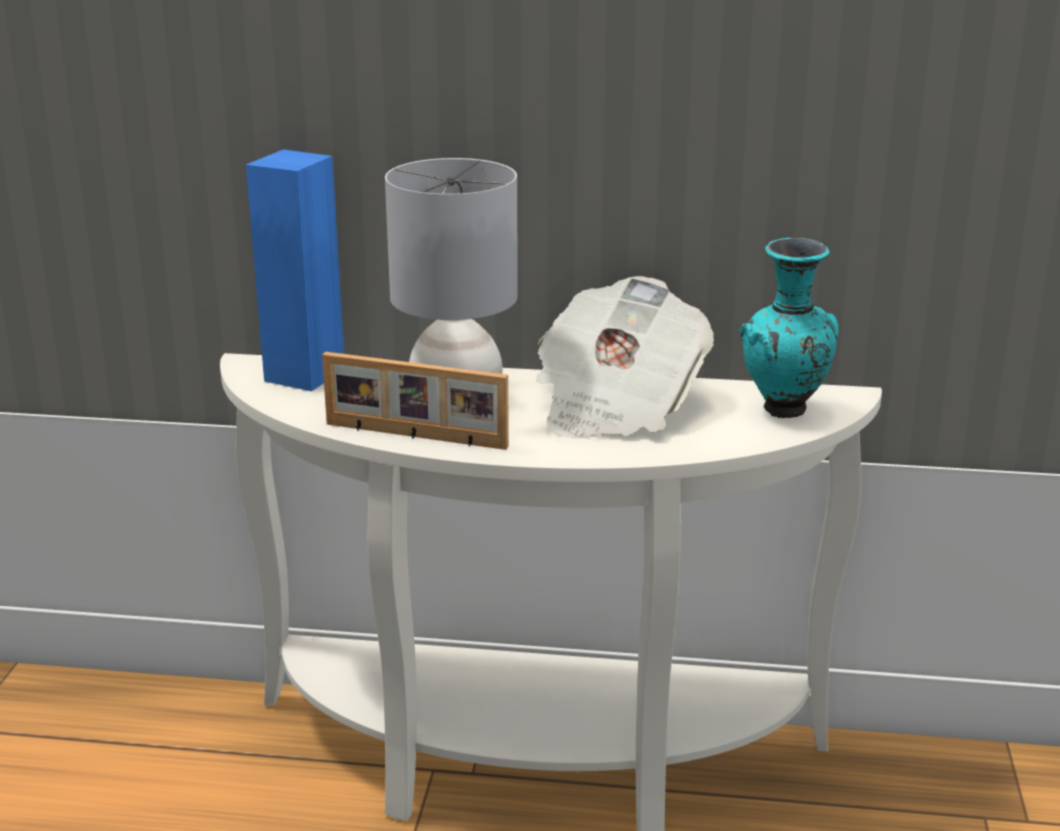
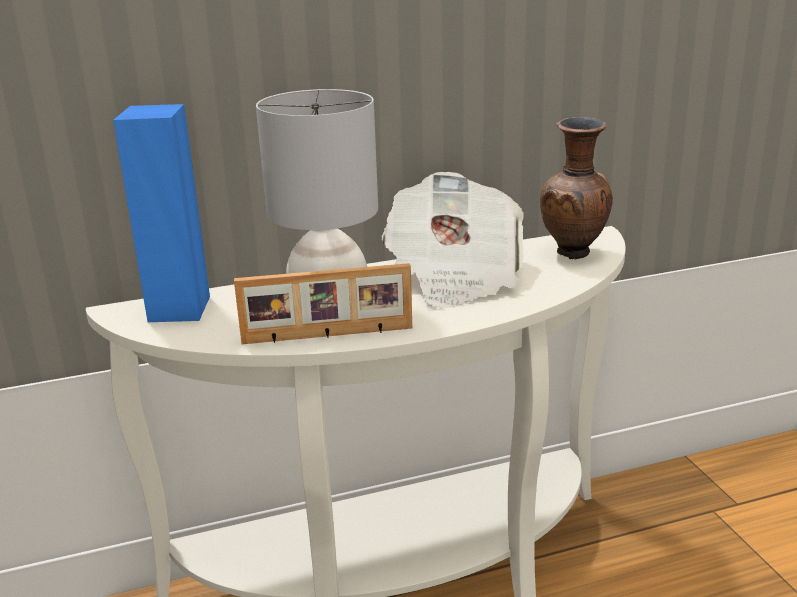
camera: 25 degrees left, 0 degrees up
turquoise vase [740,238,839,418] -> brown vase [540,117,613,260]

